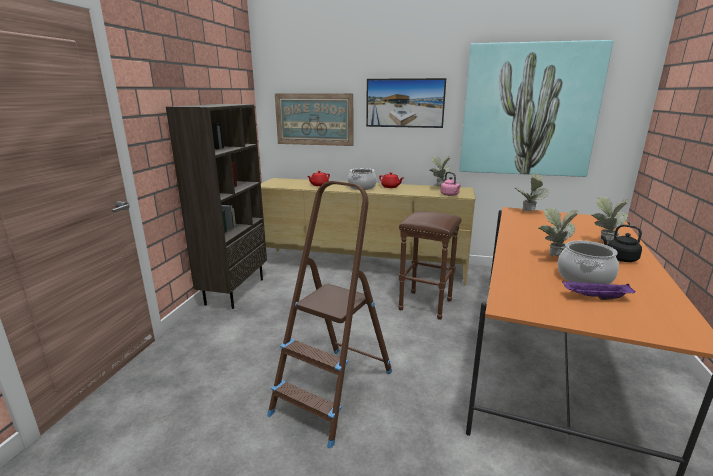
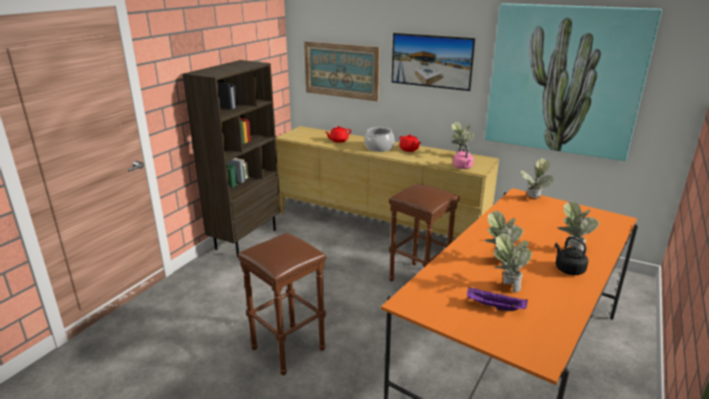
camera: 15 degrees right, 5 degrees up
brown step ladder [267,181,392,448] -> brown stool [238,233,326,375]
cooking pot [558,241,619,284] -> potted plant [493,233,532,292]

